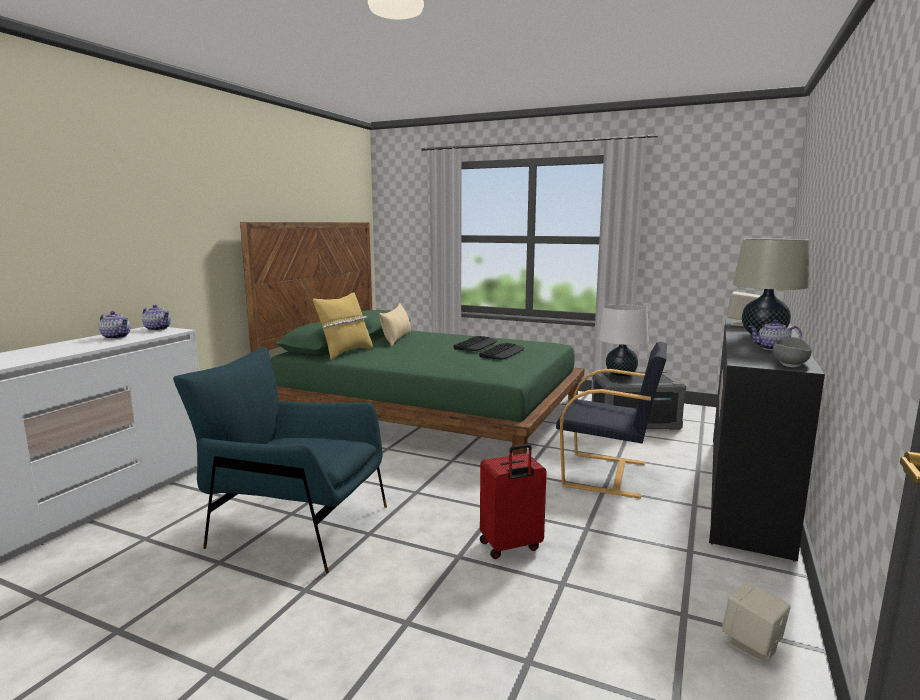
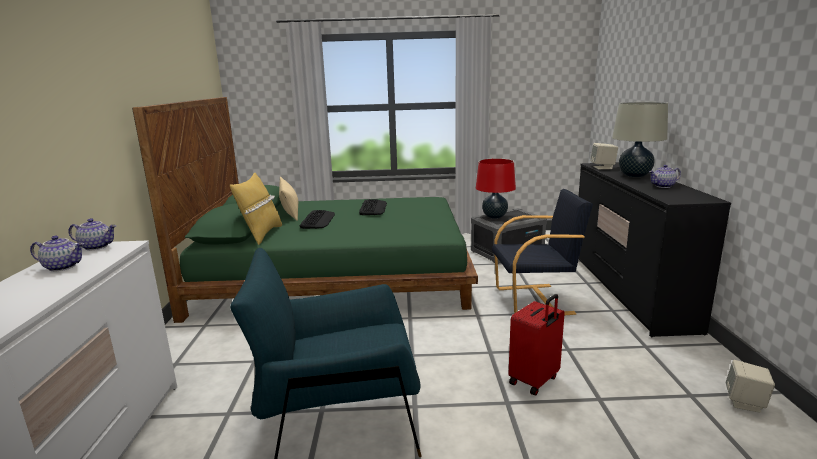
camera: 25 degrees left, 5 degrees up
keyboard [479,343,524,360] -> keyboard moved to [300,210,335,229]
white table lamp [598,304,649,377] -> red table lamp [476,158,516,219]
grey bowl [773,337,812,367] -> none

